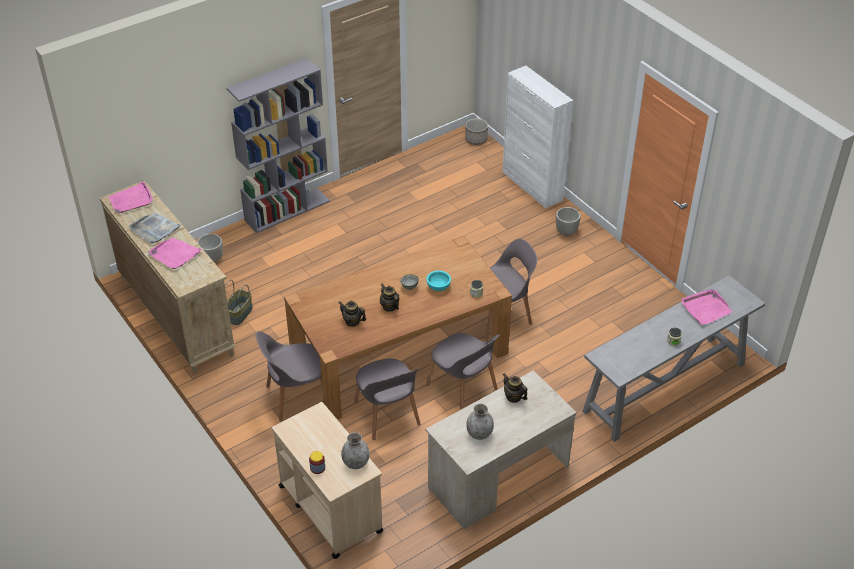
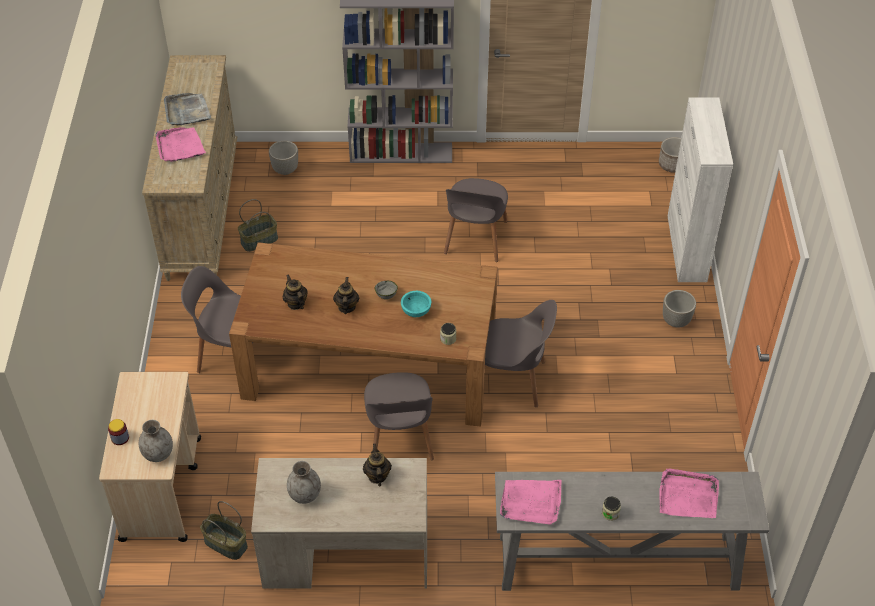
camera: 35 degrees right, 5 degrees up
pink tray [108,181,153,213] -> pink tray moved to [500,480,561,525]
grey chair [354,359,420,440] -> grey chair moved to [444,178,508,262]
none -> basket [200,501,248,560]

